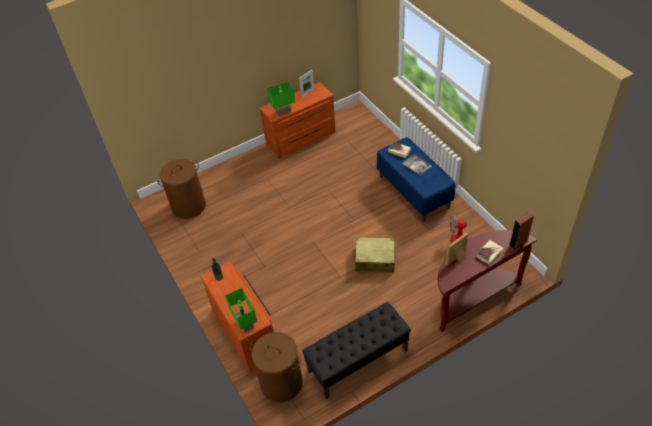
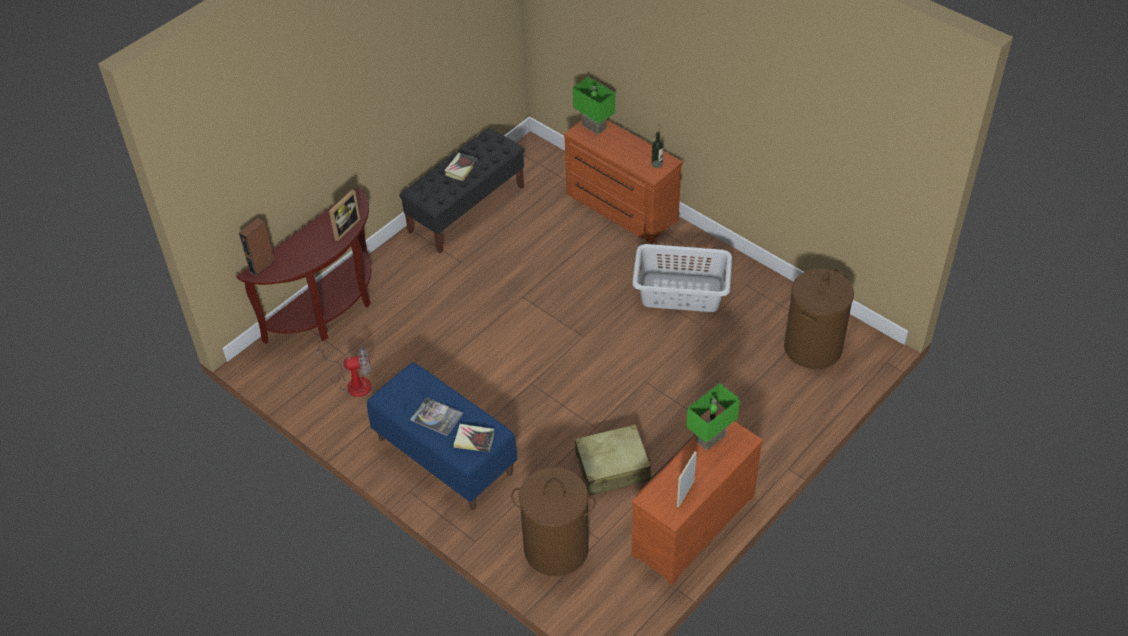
camera: 160 degrees right, 0 degrees up
brown laundry basket [250,332,303,402] -> brown laundry basket moved to [511,468,596,576]
beige suitcase [353,237,395,272] -> beige suitcase moved to [575,424,651,496]
book [476,240,503,264] -> book moved to [444,153,477,181]
none -> grey laundry basket [632,244,732,312]

